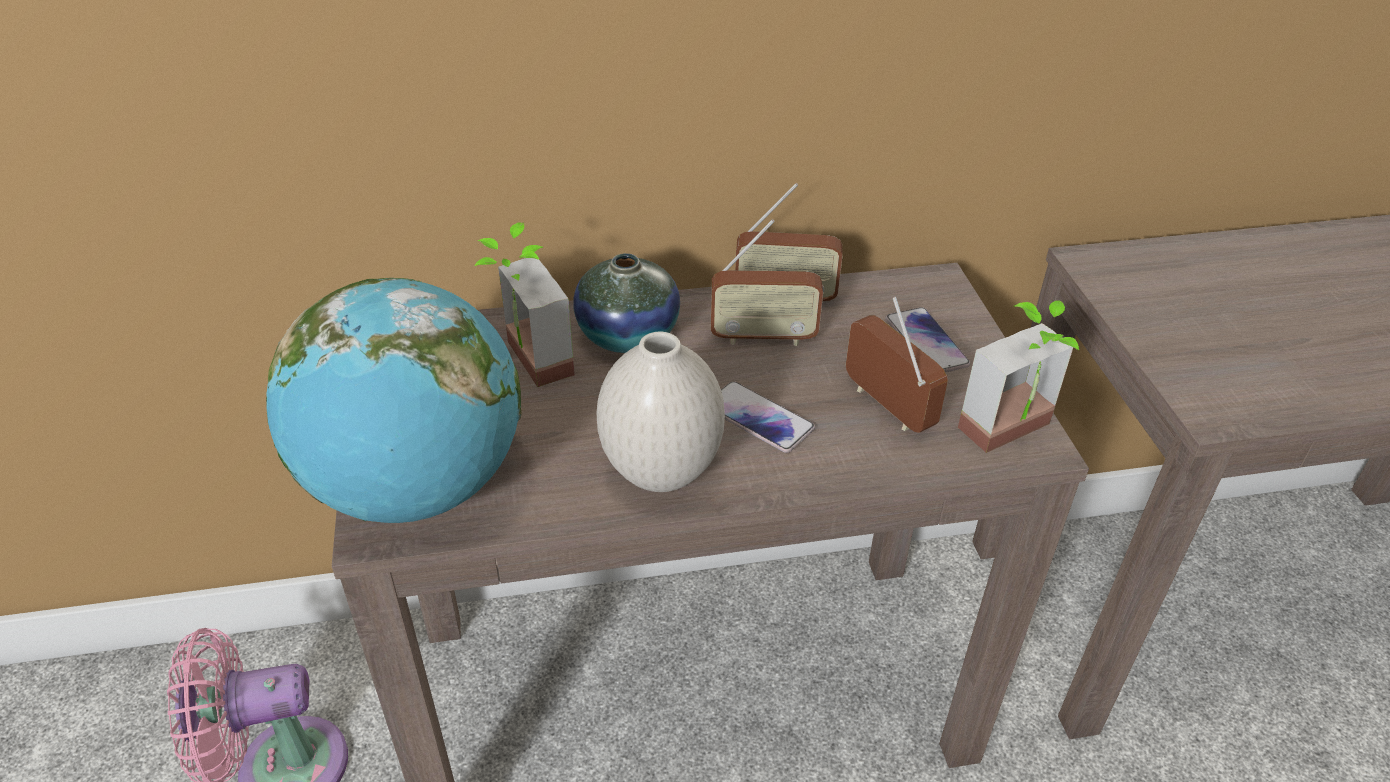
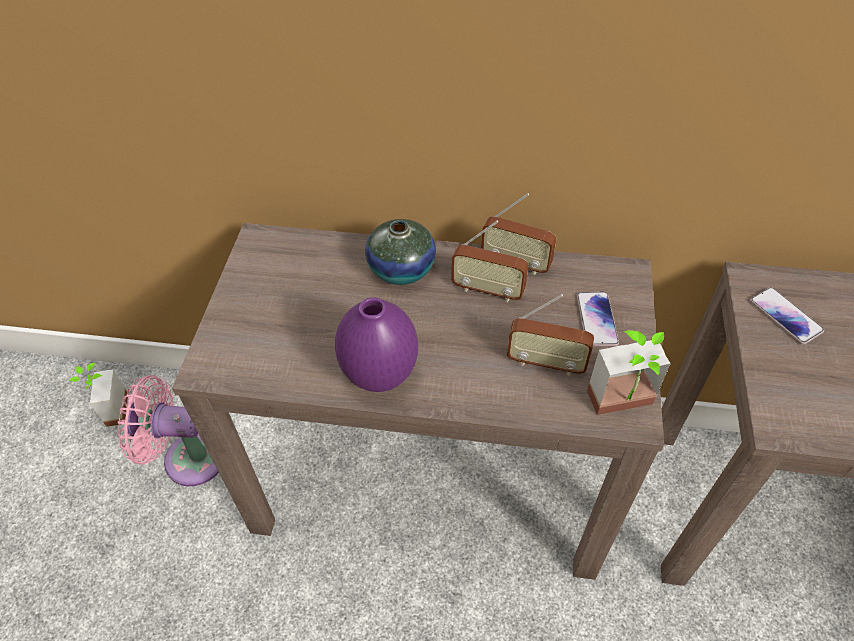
camera: 20 degrees right, 10 degrees up
globe [266,278,521,523] -> none
potted plant [474,222,575,387] -> potted plant moved to [68,363,128,427]
white vase [597,332,725,492] -> purple vase [335,297,418,392]
phone [721,381,815,453] -> phone moved to [750,287,824,345]
radio [846,297,948,433] -> radio turned 120 degrees clockwise [507,294,594,376]

